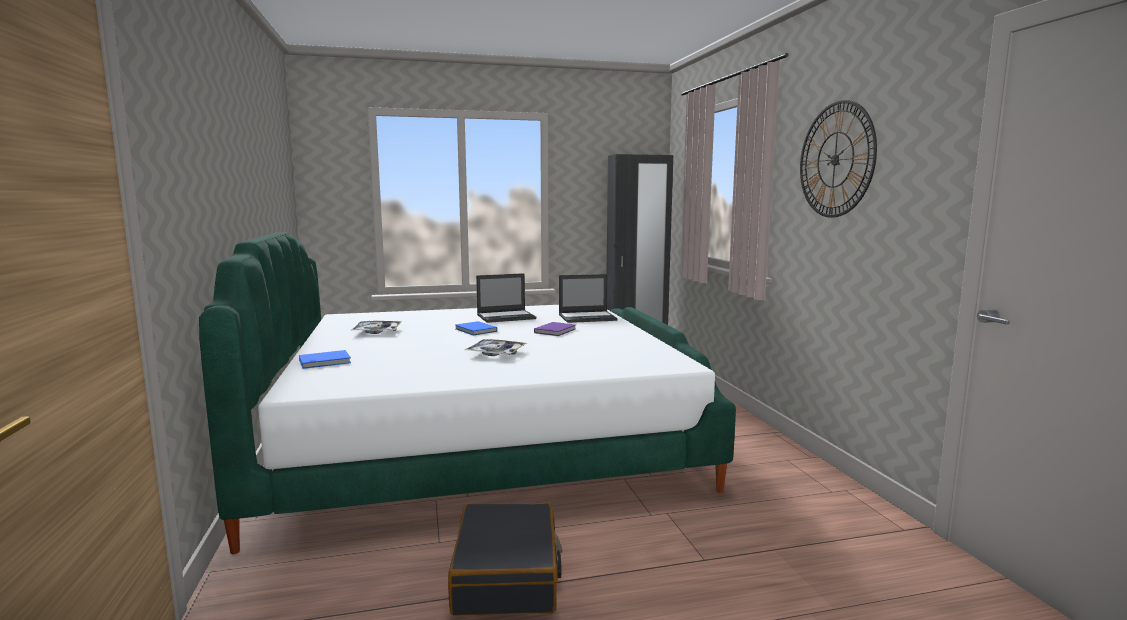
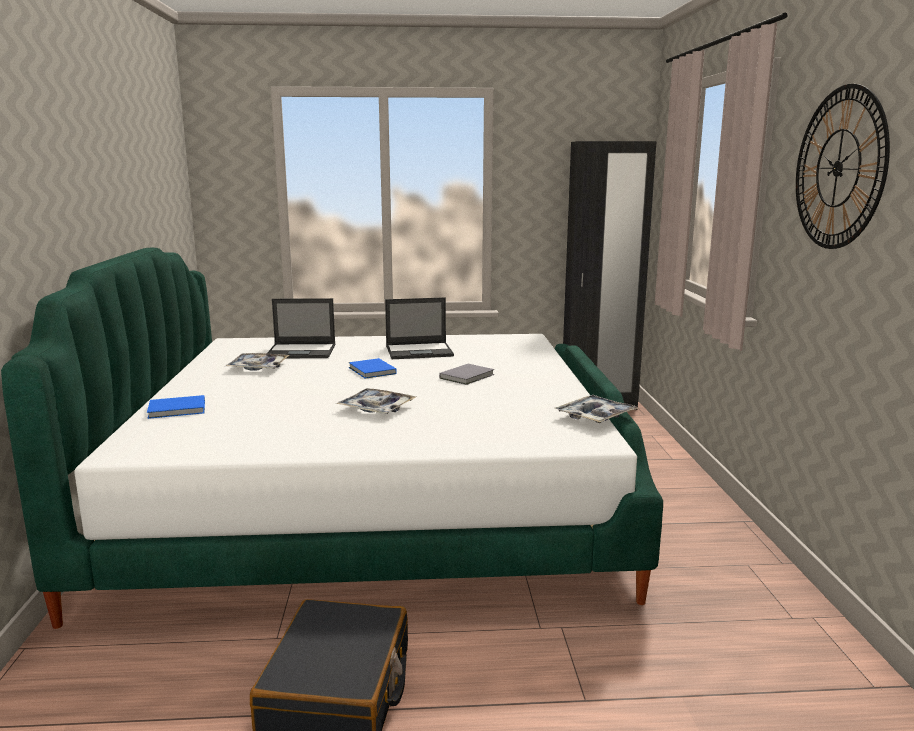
camera: 10 degrees right, 5 degrees up
purple book [534,322,576,336] -> grey book [439,364,494,385]
laptop [559,274,618,323] -> laptop moved to [267,298,335,358]
none -> tray [554,395,638,423]

